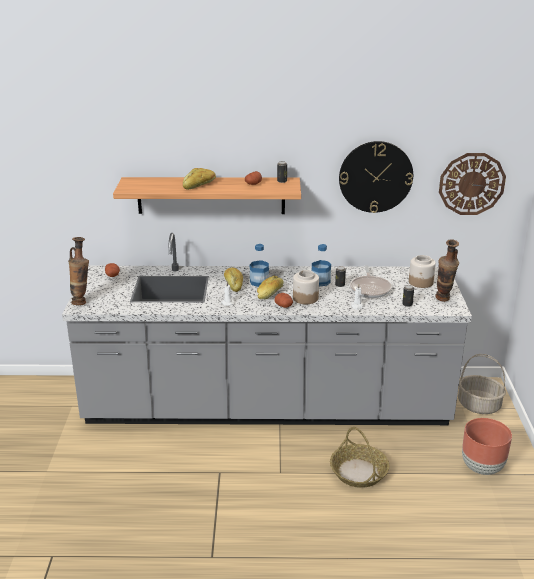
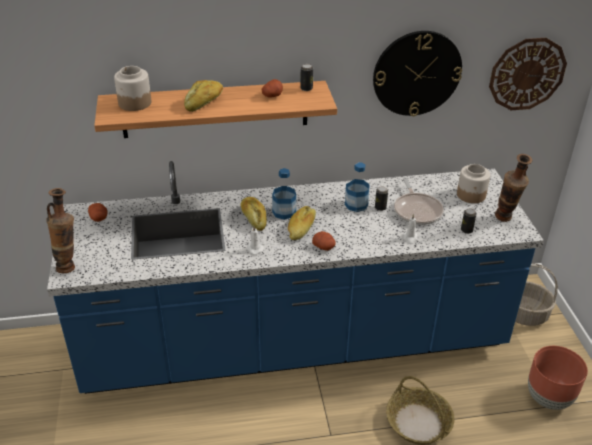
camera: 10 degrees left, 10 degrees up
grey counter [62,233,472,425] -> blue counter [47,161,544,394]
jar [293,270,319,304] -> jar moved to [114,66,152,111]

